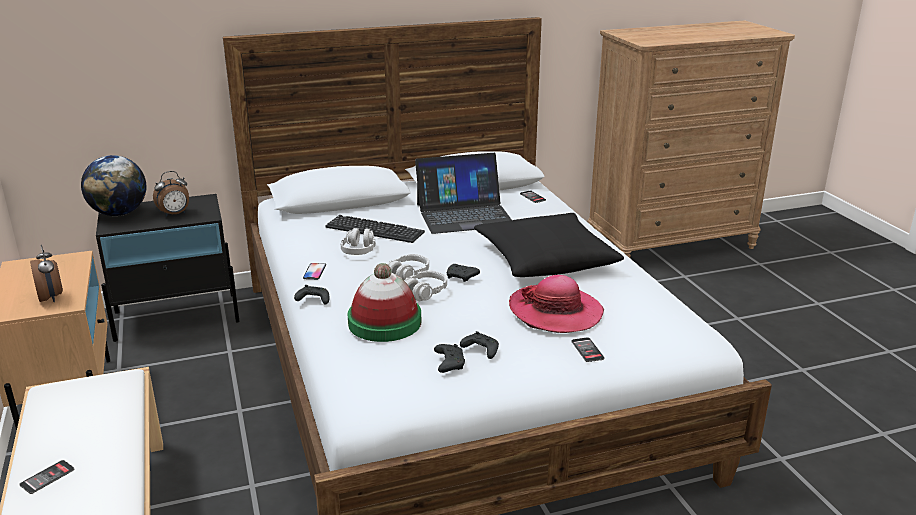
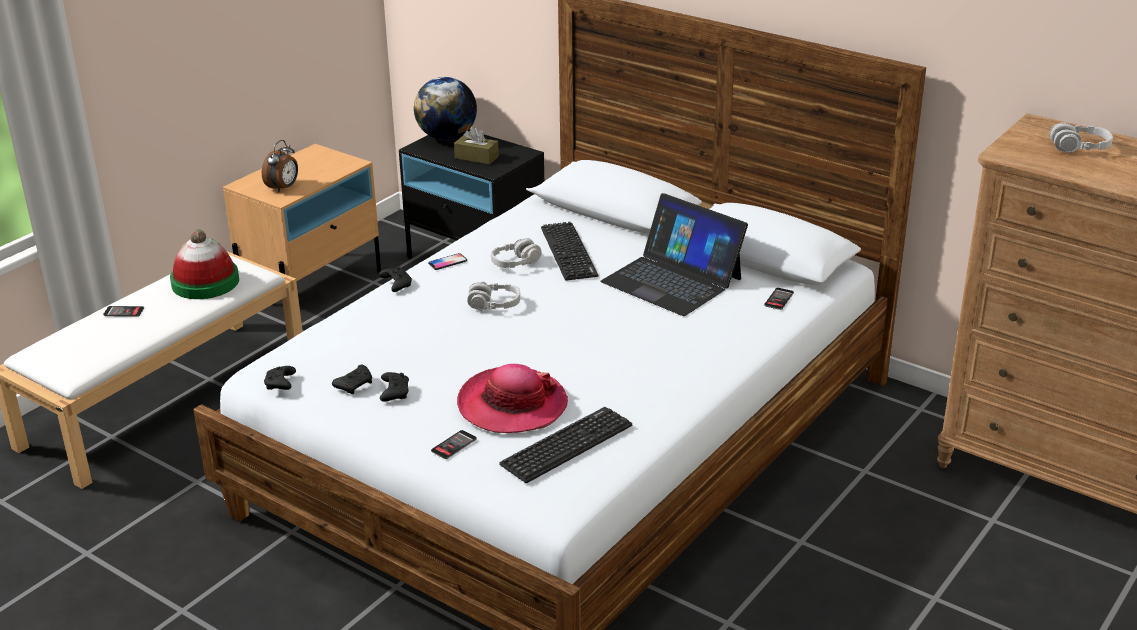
camera: 55 degrees right, 5 degrees up
alarm clock [153,171,189,217] -> brown tissue box [454,127,499,165]
hat [348,263,421,342] -> hat moved to [170,229,239,299]
grey headphones [404,270,447,301] -> grey headphones moved to [1049,122,1113,153]
black game controller [447,264,480,282] -> black game controller moved to [264,366,296,390]
black pillow [474,213,624,277] -> none
none -> keyboard [499,407,632,483]

